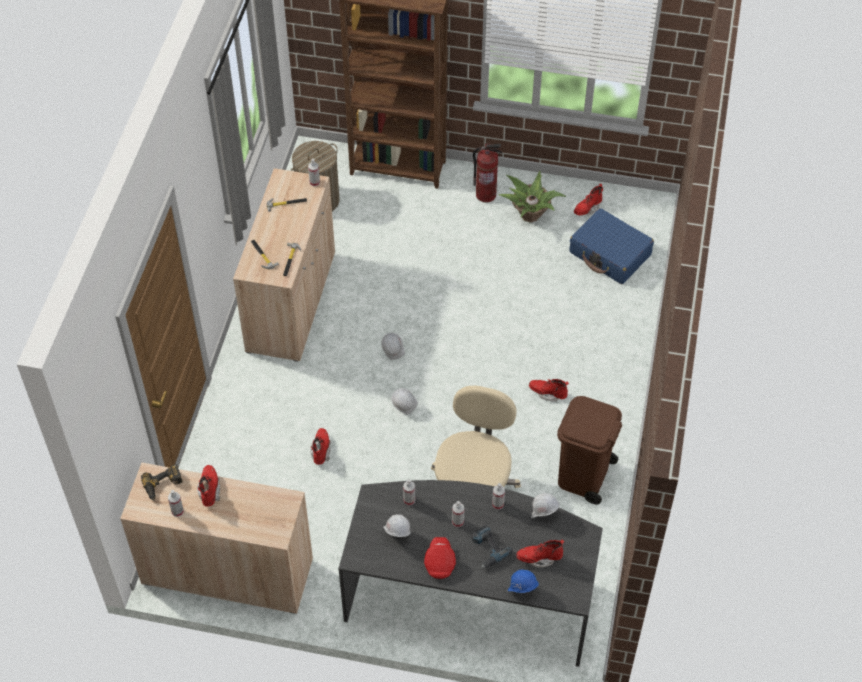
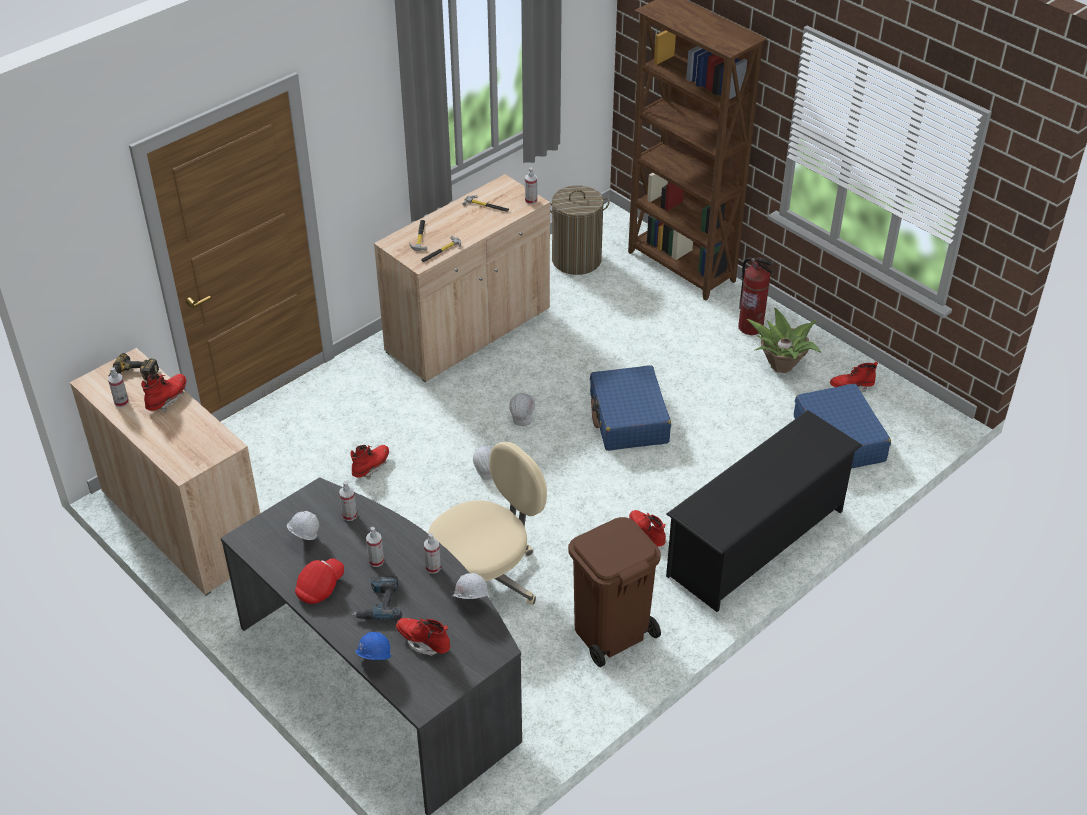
camera: 35 degrees right, 10 degrees down
none -> blue suitcase [590,365,671,451]
none -> black shoe rack [666,410,862,612]

